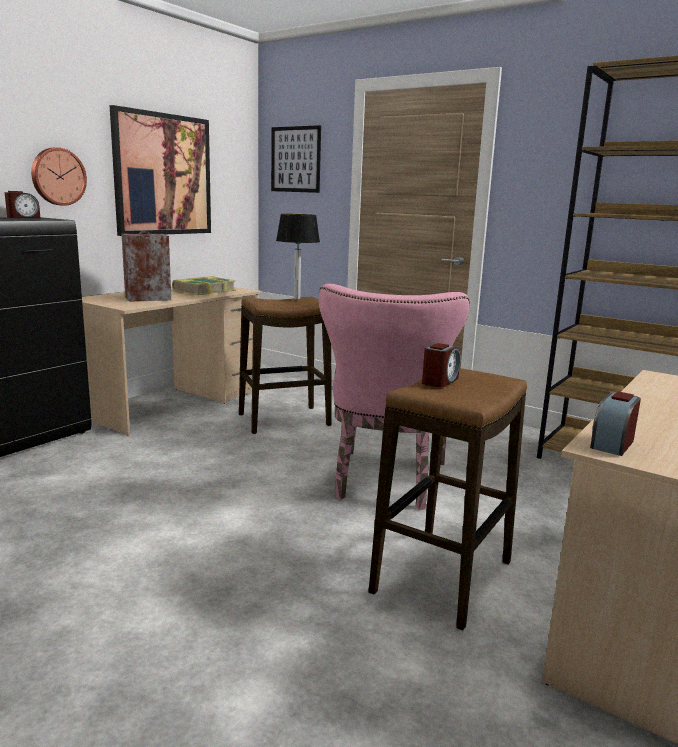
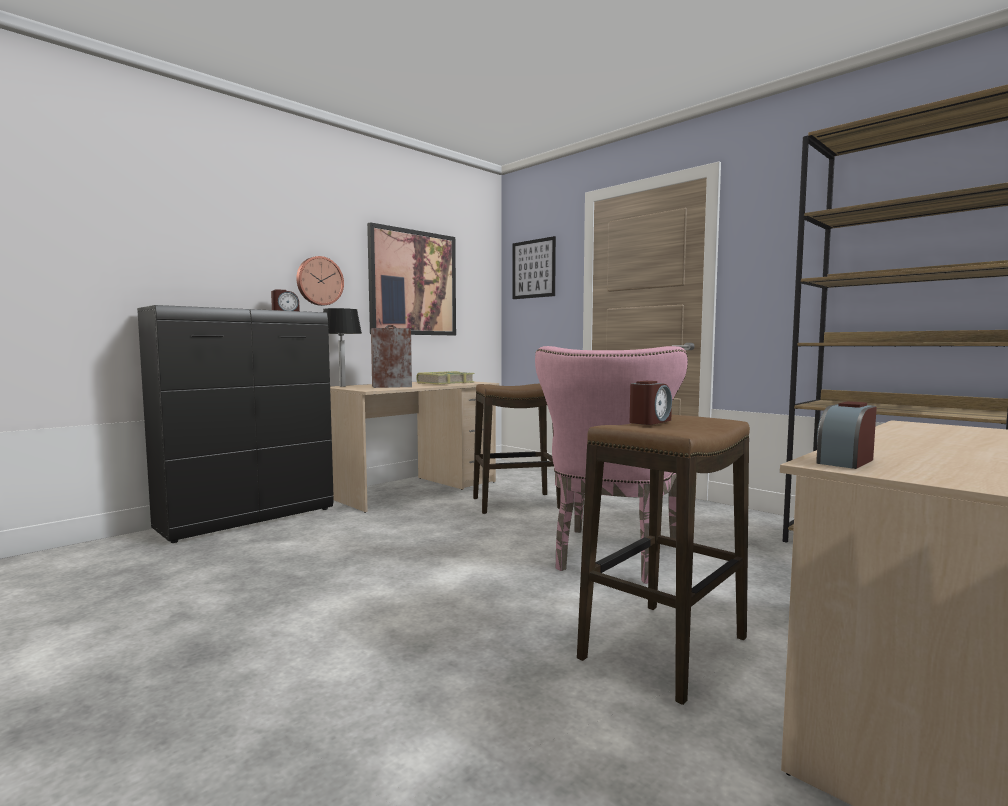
camera: 10 degrees right, 10 degrees down
table lamp [276,214,320,299] -> table lamp moved to [323,308,362,387]

